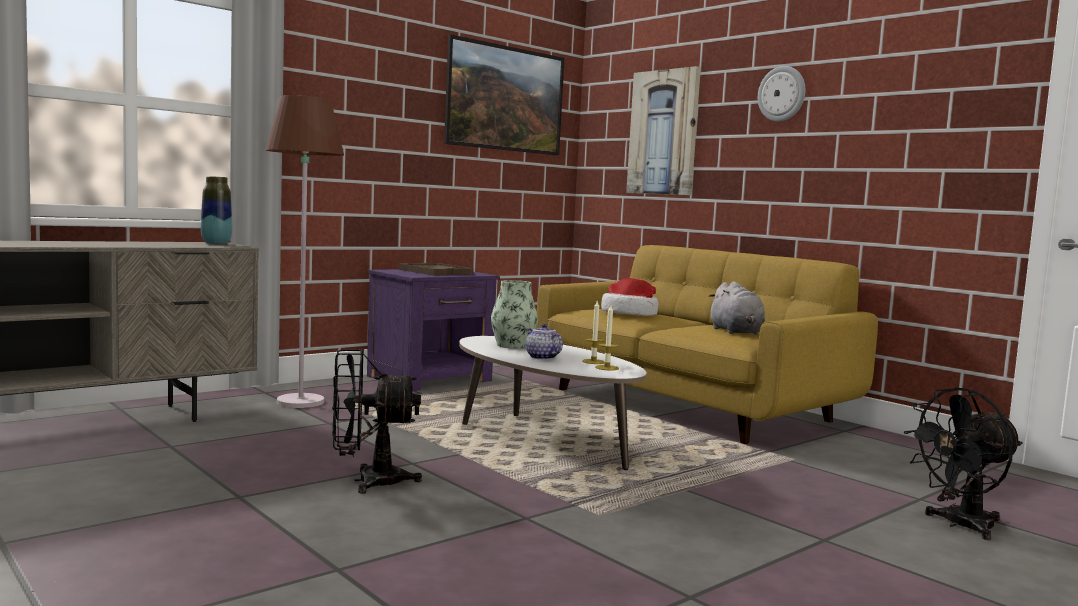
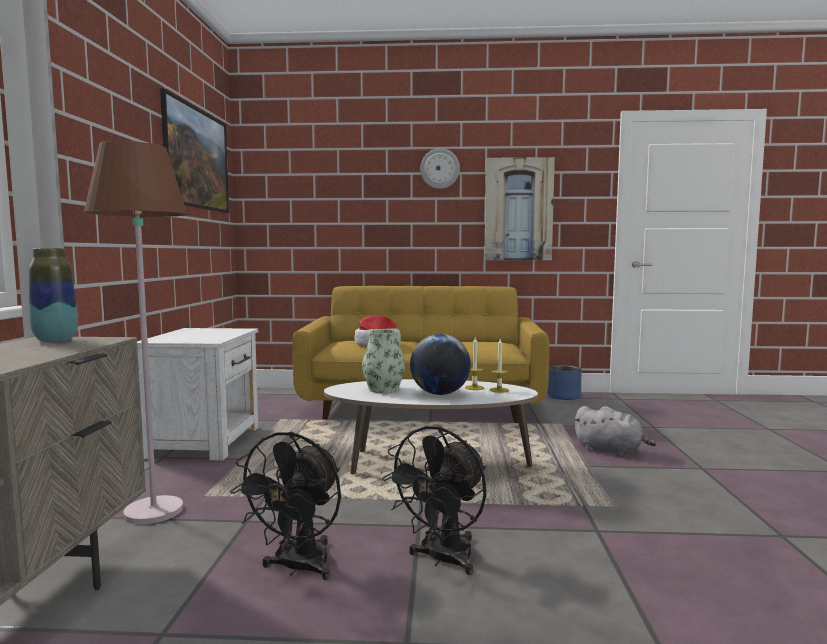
camera: 45 degrees left, 0 degrees up
purple nightstand [367,269,500,391] -> white nightstand [137,328,258,461]
brown tray [398,263,473,276] -> none
teapot [526,324,563,360] -> globe [410,334,471,395]
picture [626,66,701,195] -> picture moved to [484,157,555,260]
grey plush toy [709,281,765,334] -> grey plush toy moved to [574,406,656,456]
black fan [904,388,1022,540] -> black fan moved to [230,432,341,580]
none -> blue planter [547,365,582,400]

